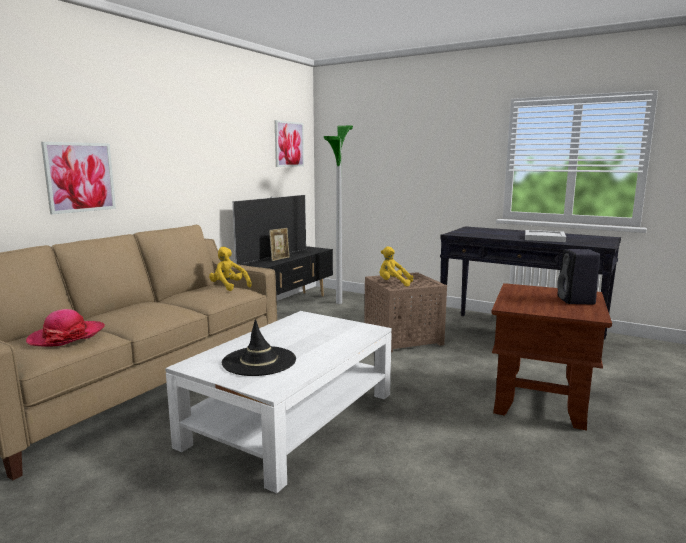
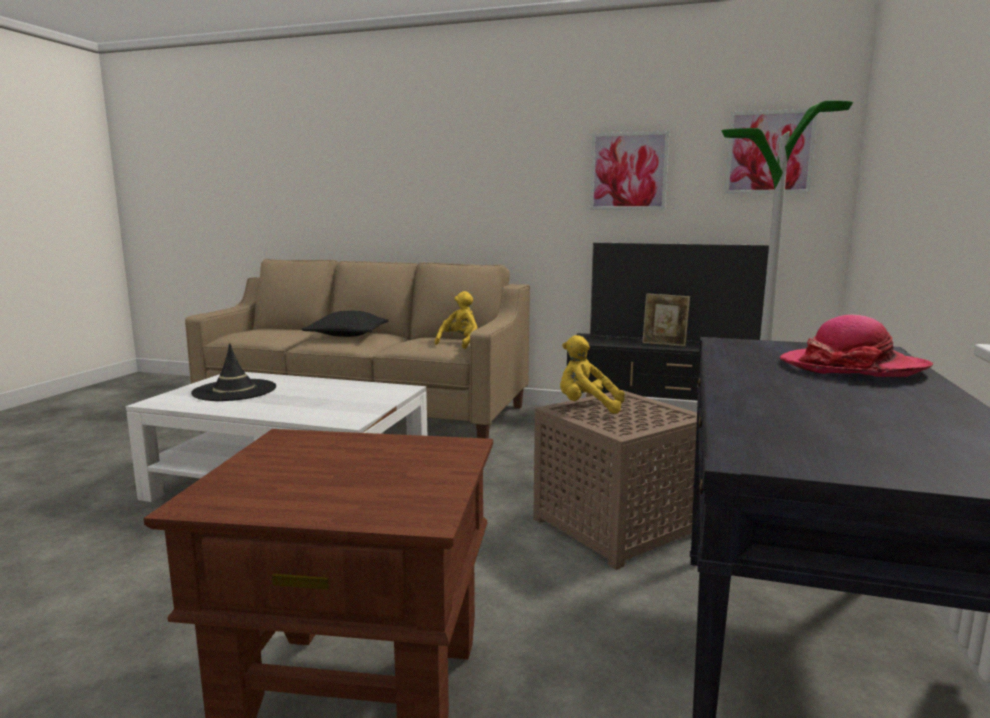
camera: 75 degrees right, 0 degrees up
hat [26,309,105,347] -> hat moved to [780,315,933,377]
picture [41,142,116,214] -> picture moved to [590,131,669,210]
yellow plush toy [380,246,413,287] -> yellow plush toy turned 75 degrees counterclockwise [560,335,625,414]
white tray [525,230,566,242] -> none
black speaker [557,249,600,304] -> none
none -> black pillow [302,311,389,337]

